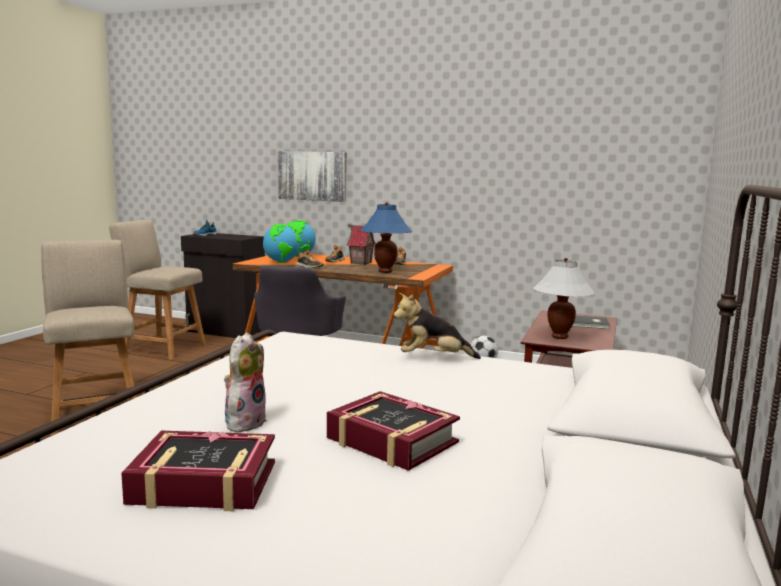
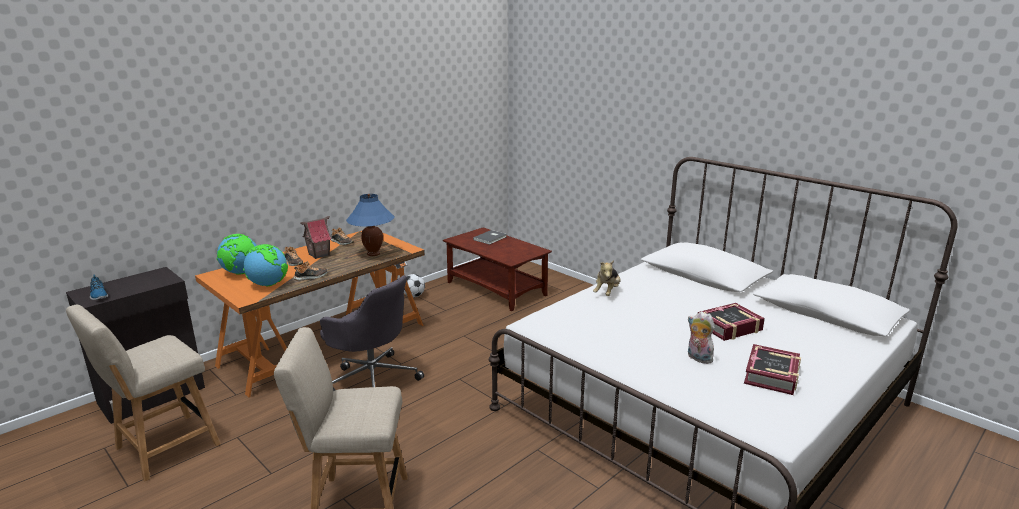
camera: 65 degrees left, 10 degrees up
picture [278,151,347,202] -> none
white table lamp [533,258,595,339] -> none

